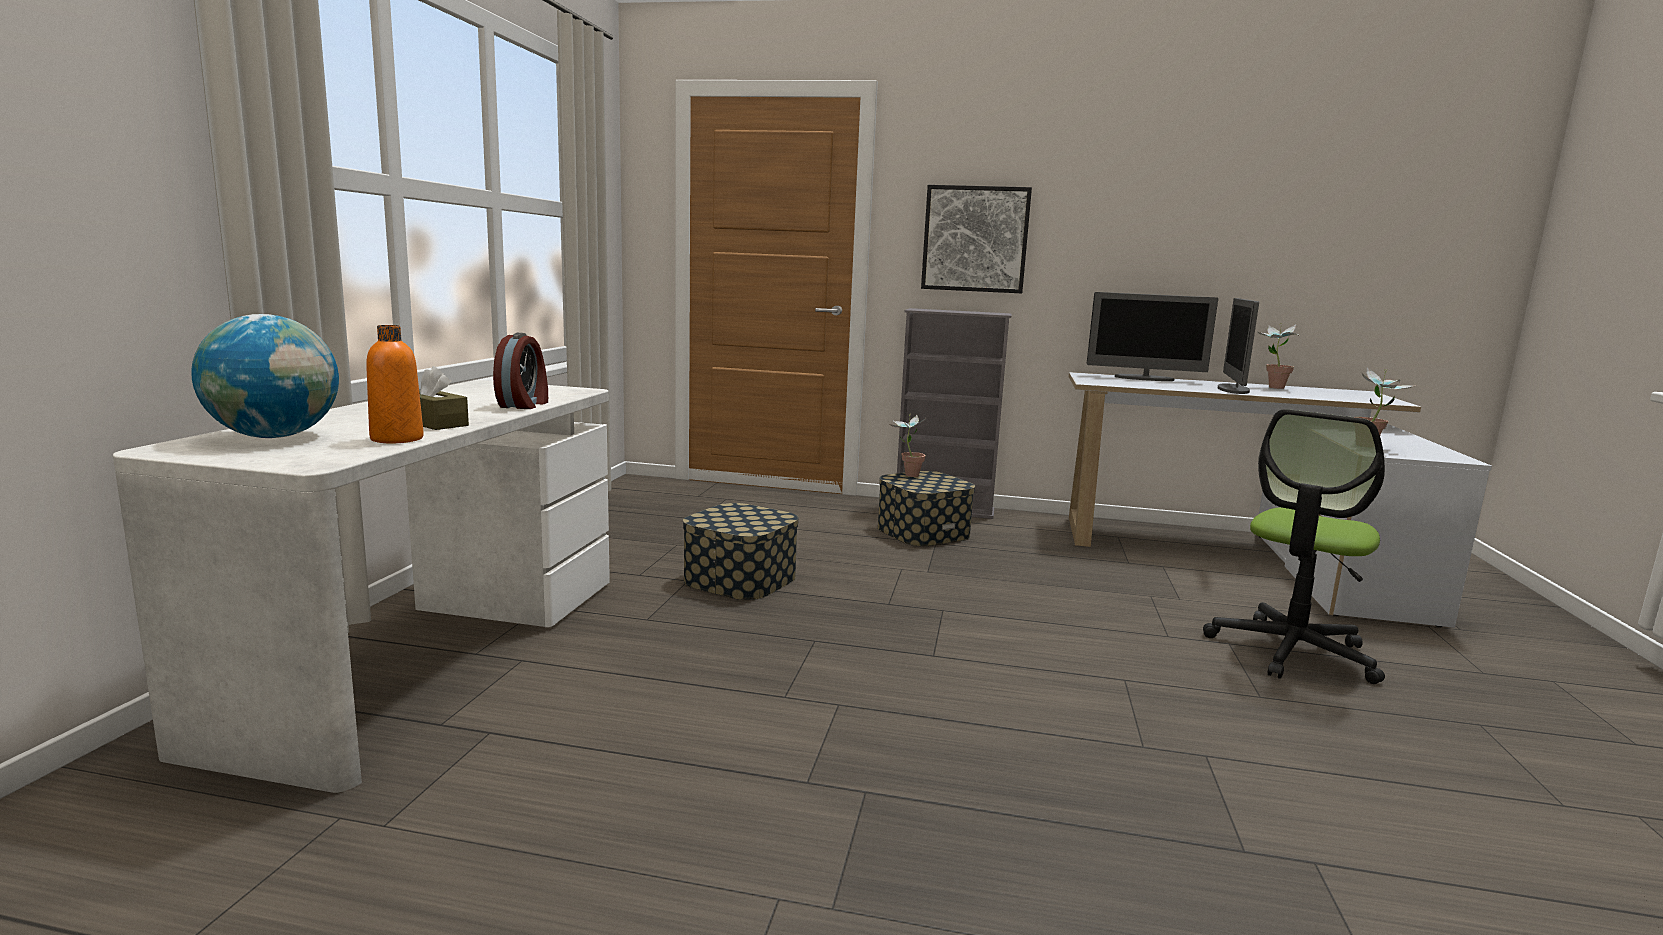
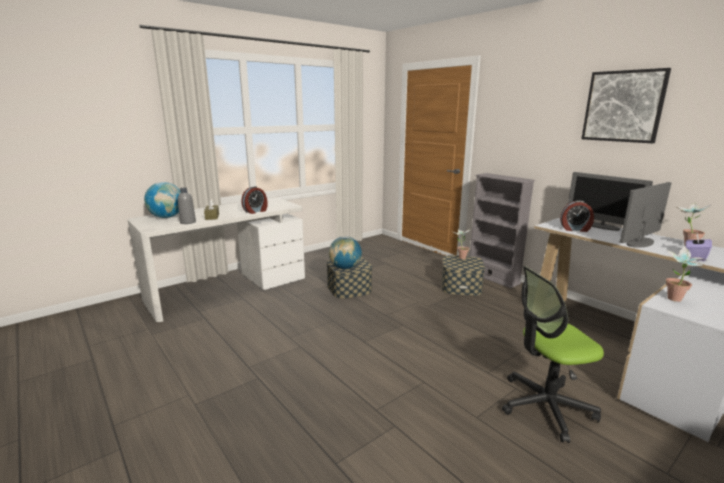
camera: 40 degrees right, 5 degrees up
orange bottle [366,325,424,443] -> grey bottle [178,187,196,224]
picture [921,185,1032,293] -> picture moved to [582,68,671,143]
none -> globe [329,236,362,269]
none -> alarm clock [560,200,594,232]
none -> purple tissue box [685,233,712,261]

